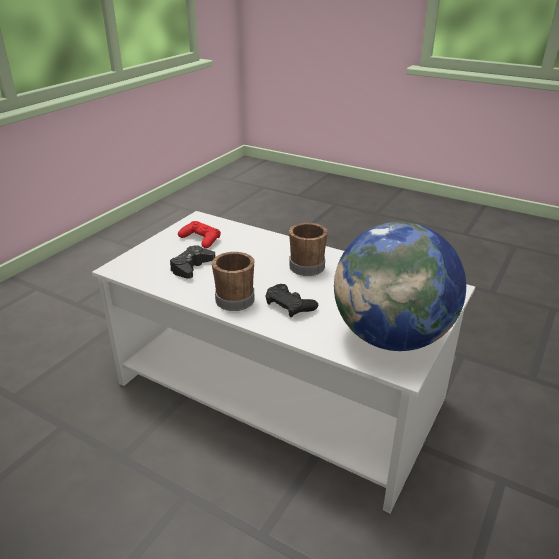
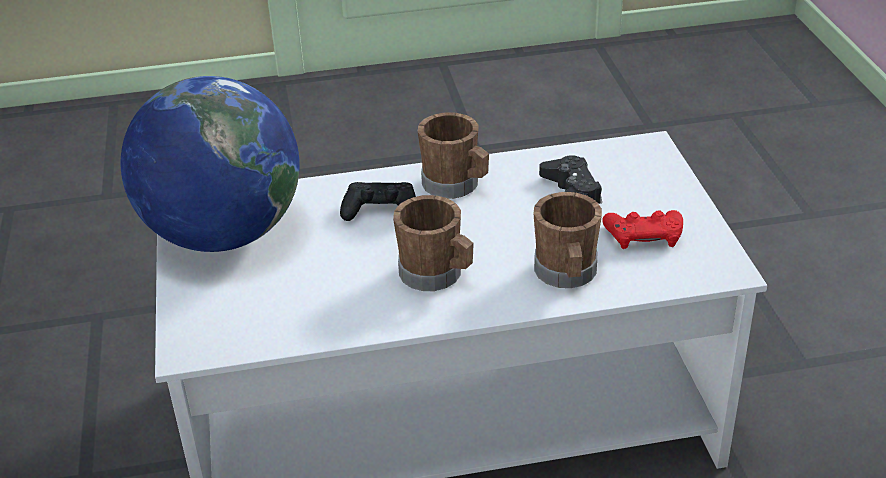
camera: 140 degrees right, 5 degrees up
none -> brown mug [534,192,602,288]

